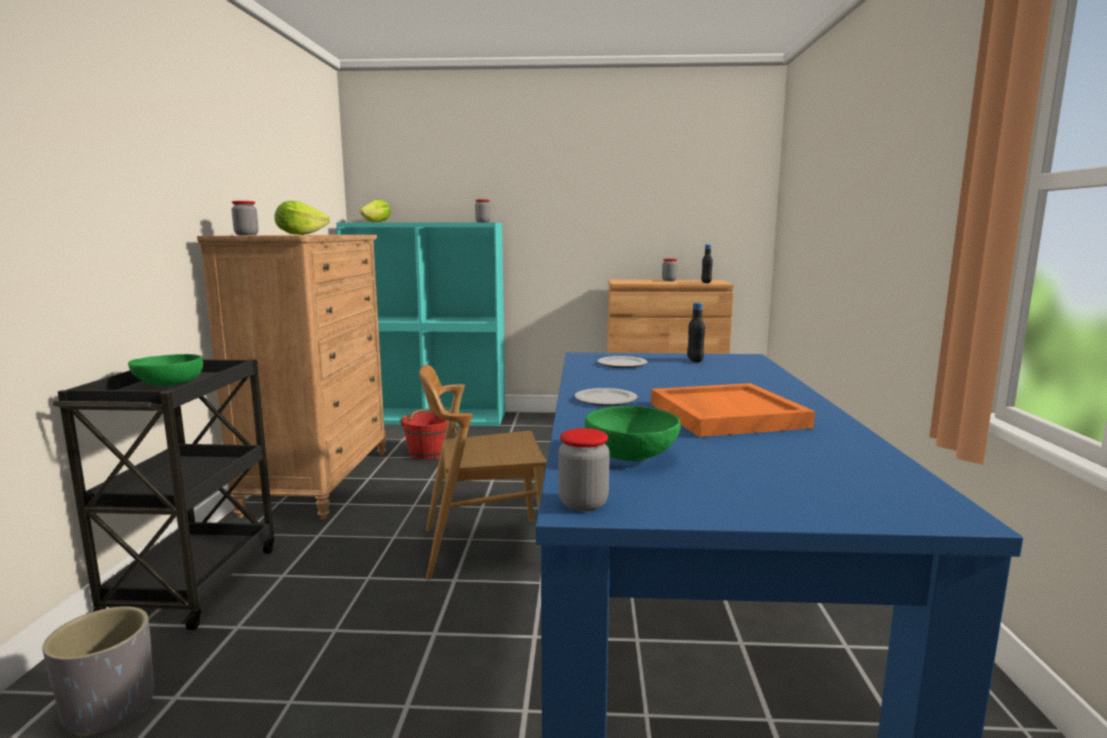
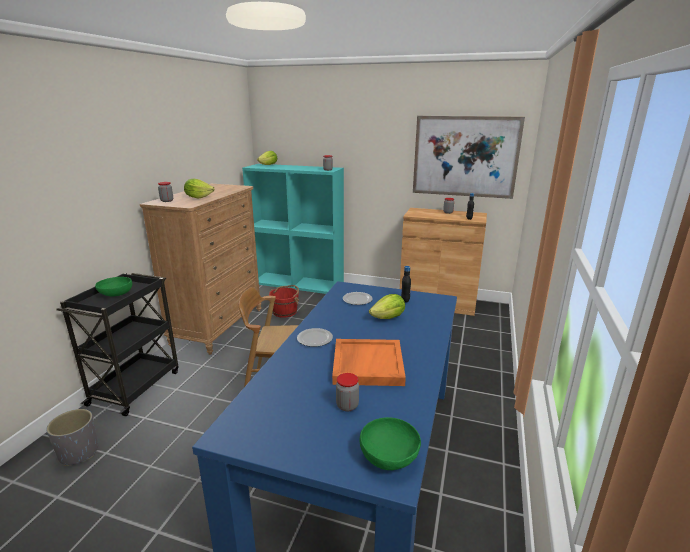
camera: 15 degrees right, 10 degrees up
jar [558,428,610,512] -> jar moved to [336,373,359,412]
green bowl [585,406,681,461] -> green bowl moved to [360,417,421,470]
none -> lettuce [369,294,405,319]
none -> picture [413,116,525,199]

